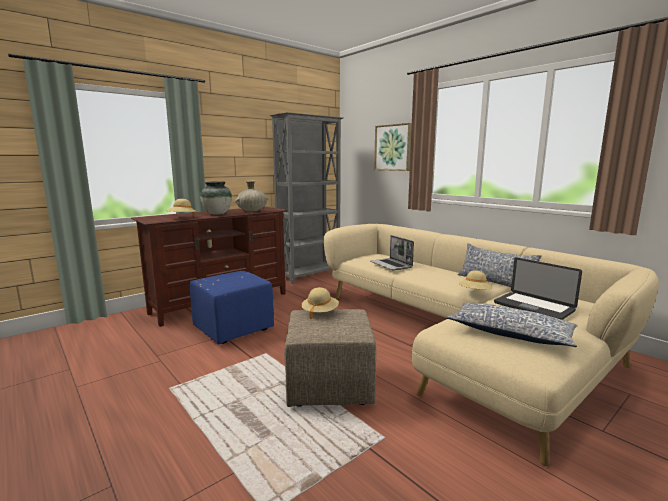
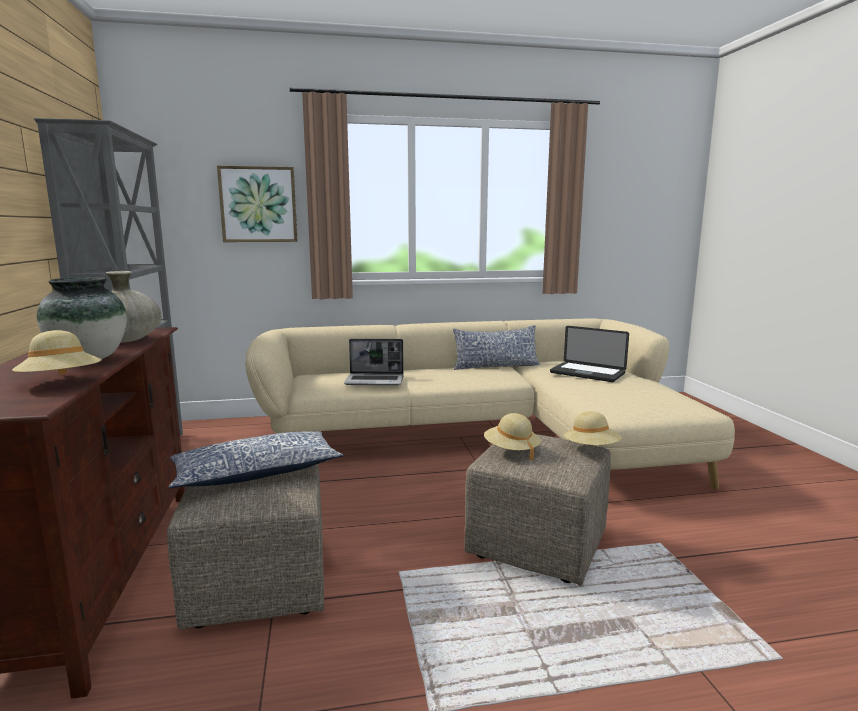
camera: 60 degrees left, 0 degrees up
blue ottoman [190,271,274,344] -> beige ottoman [167,464,324,630]
pillow [446,303,578,347] -> pillow moved to [169,431,344,489]
beige hat [459,271,493,290] -> beige hat moved to [564,411,622,445]
laptop [494,258,582,320] -> laptop turned 45 degrees clockwise [550,326,629,382]

